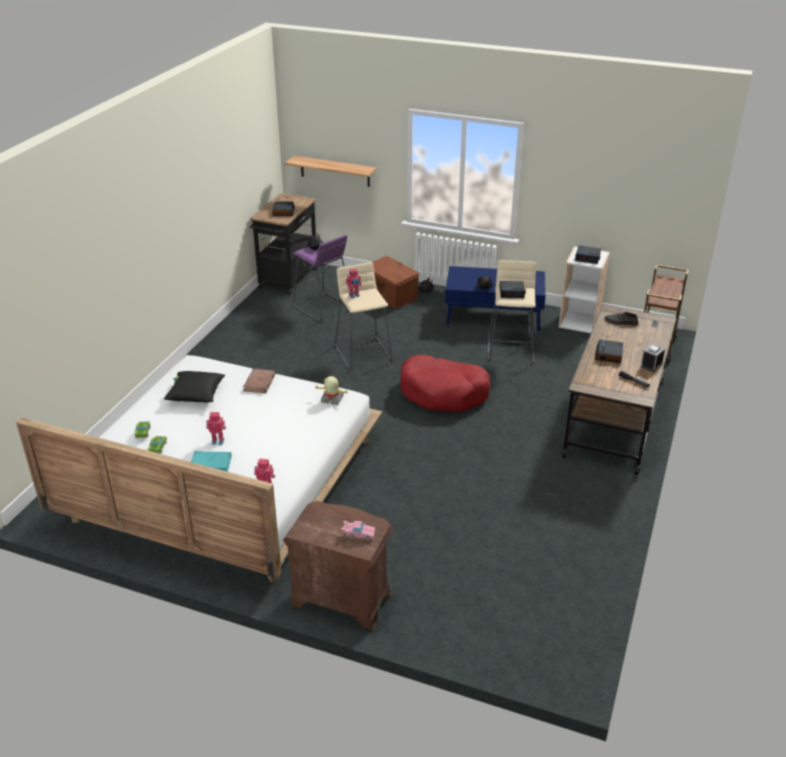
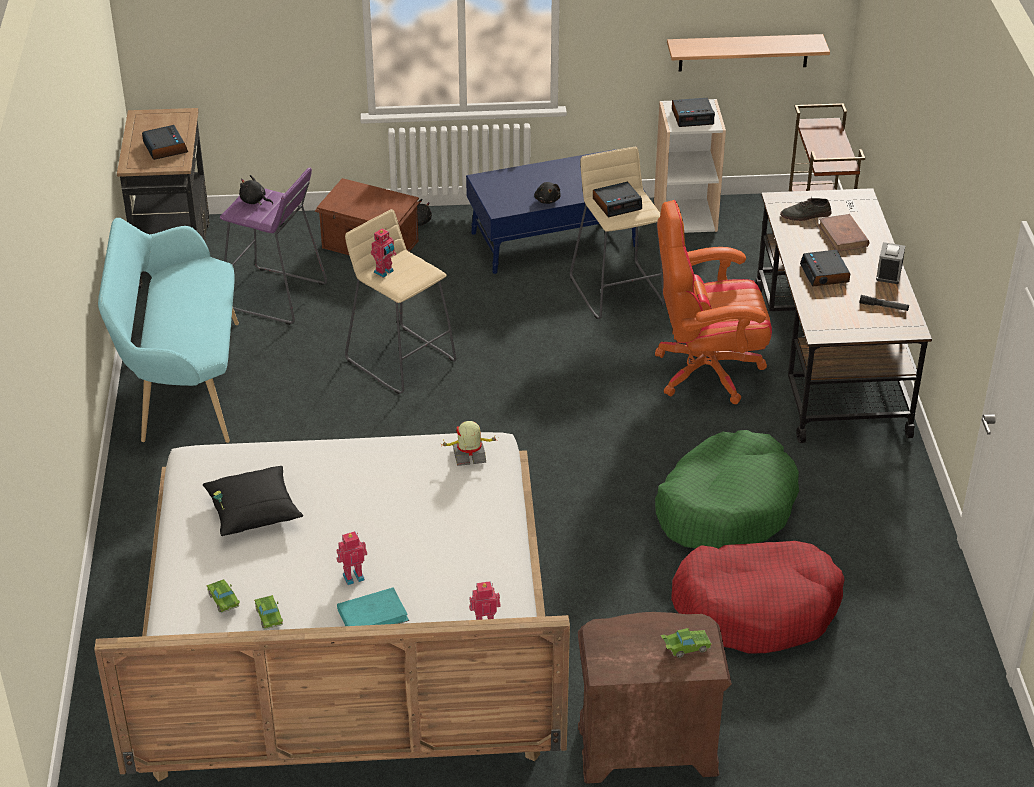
camera: 25 degrees left, 5 degrees up
brown book [243,369,275,393] -> brown book moved to [818,214,870,252]
shelf [285,156,377,187] -> shelf moved to [667,34,830,72]
pink toy car [341,521,375,541] -> green toy car [661,628,712,658]
red dog bed [400,355,491,412] -> red dog bed moved to [671,541,845,653]
none -> turquoise bench [98,218,239,443]
none -> orange office chair [655,200,772,404]
none -> green dog bed [655,430,799,549]

